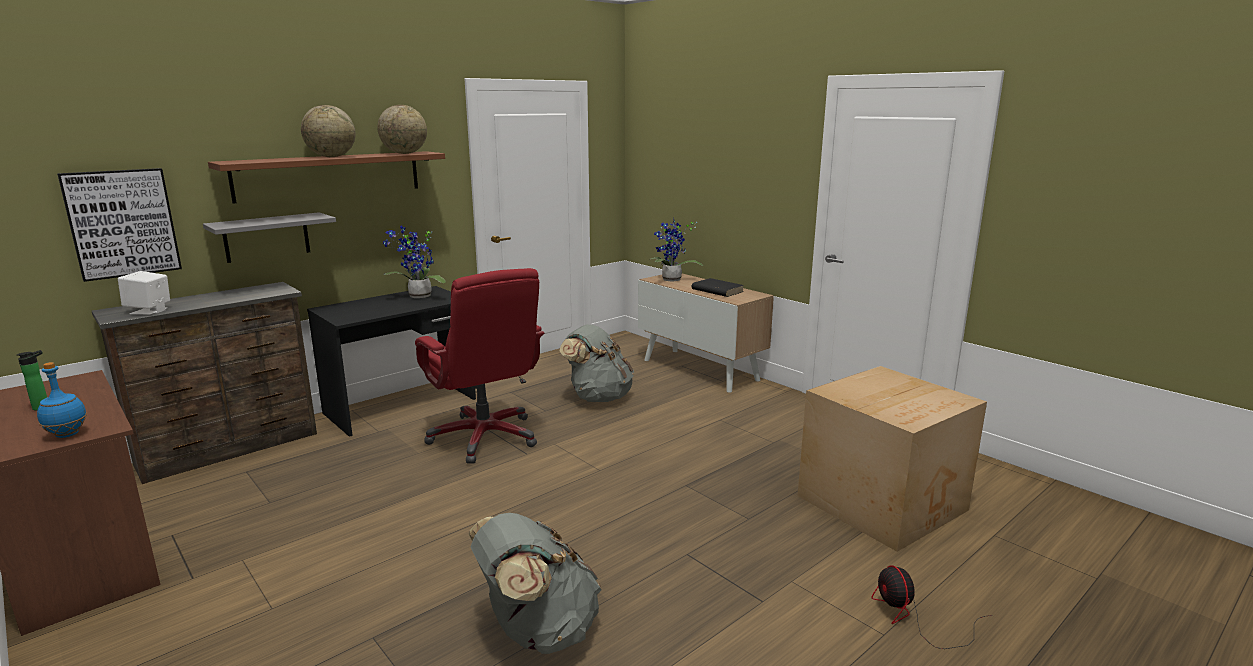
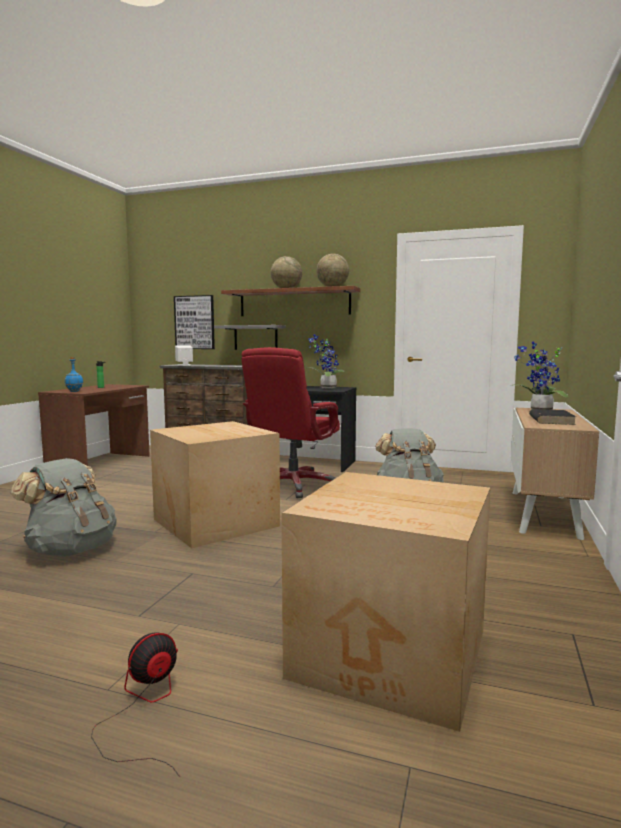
camera: 60 degrees right, 10 degrees down
none -> cardboard box [150,421,280,548]

